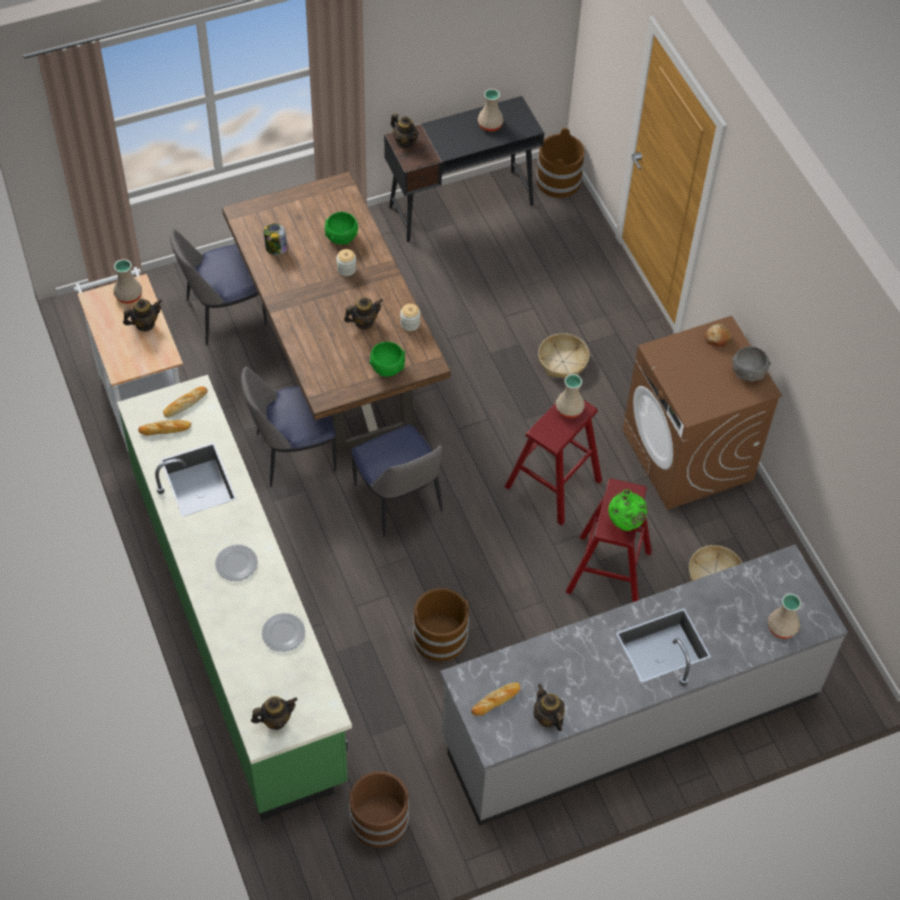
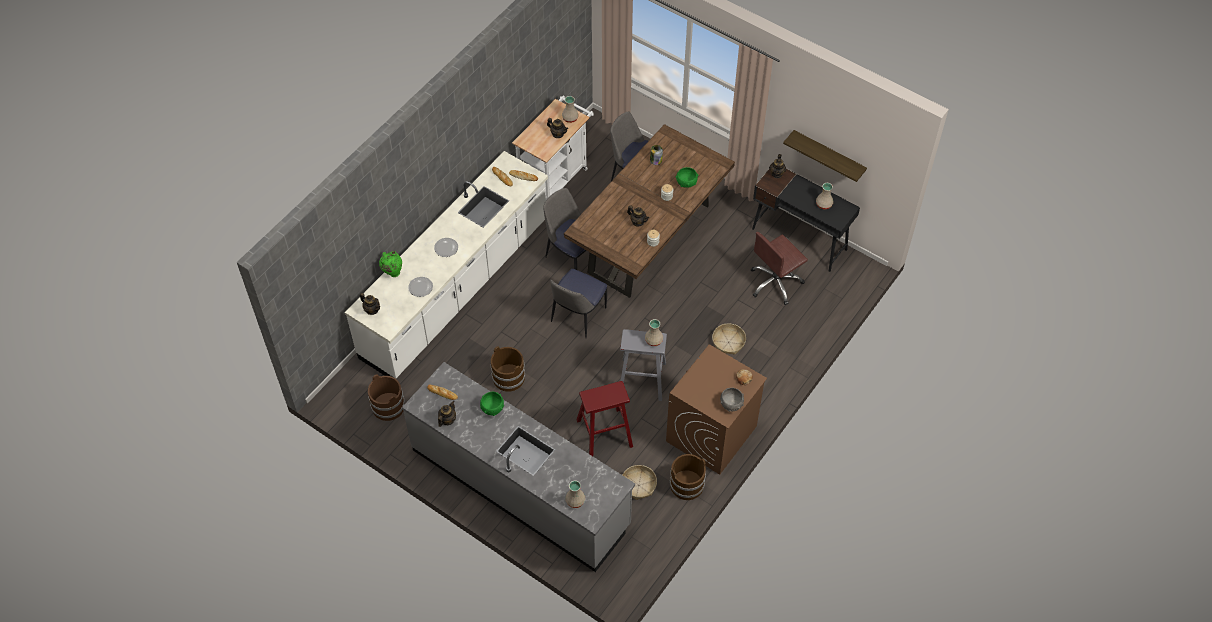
camera: 60 degrees right, 0 degrees up
green counter [117,375,352,820] -> white counter [345,151,548,378]
green bowl [369,342,405,377] -> green bowl moved to [480,391,504,416]
red stool [505,400,602,526] -> grey stool [620,329,667,401]
brown bucket [536,128,585,198] -> brown bucket moved to [670,454,706,500]
green vase [608,489,647,531] -> green vase moved to [379,251,402,277]
none -> brown office chair [751,232,808,305]
none -> shelf [783,130,867,182]

